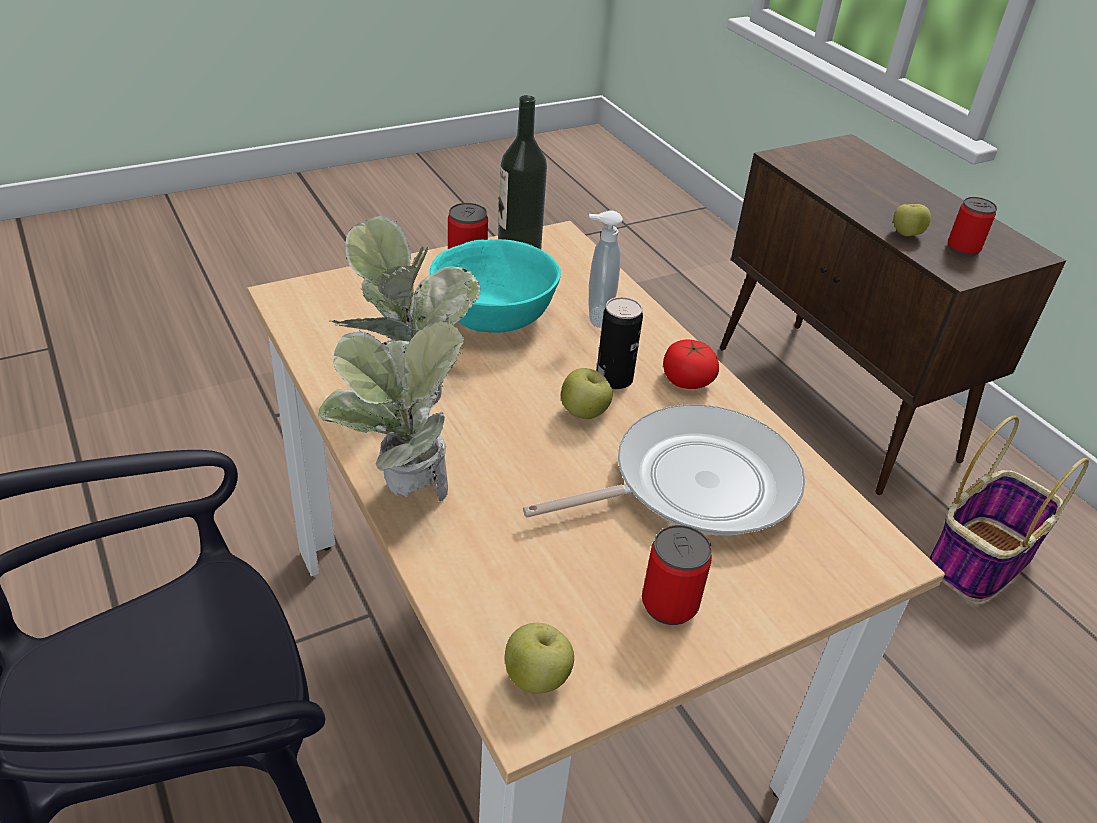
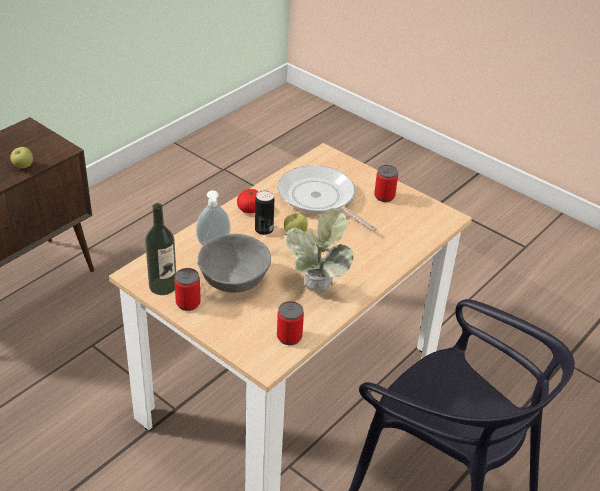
camera: 110 degrees left, 0 degrees up
potted plant [318,321,465,501] -> none
turquoise bowl [430,239,561,333] -> grey bowl [198,234,271,293]
apple [505,623,574,694] -> none
basket [929,416,1089,602] -> none
can [948,197,997,257] -> can moved to [277,301,304,345]

